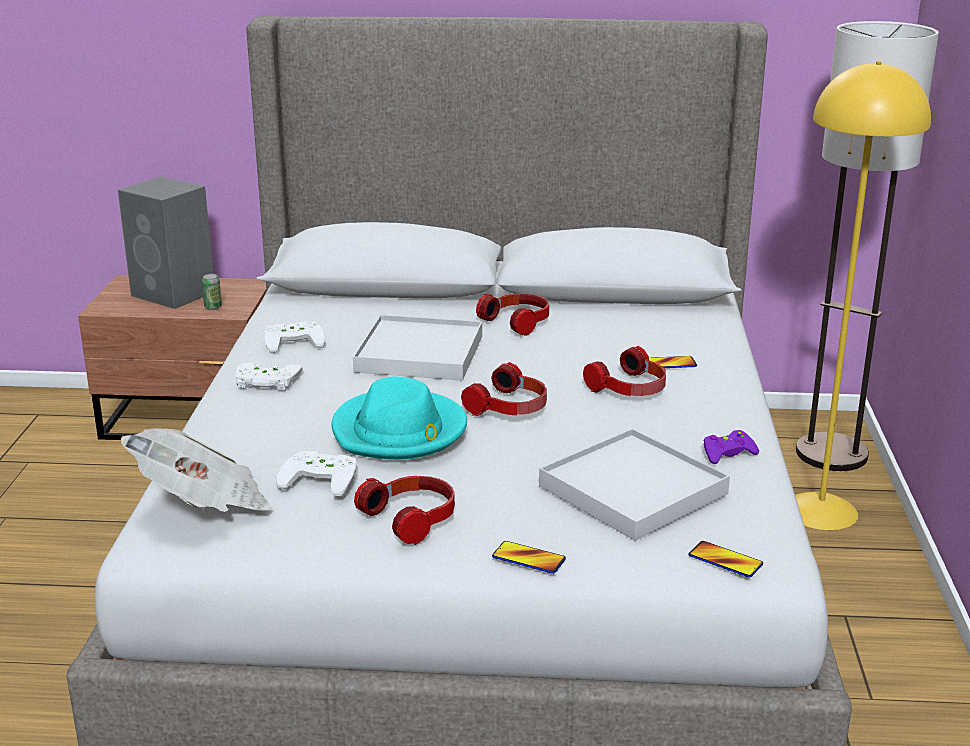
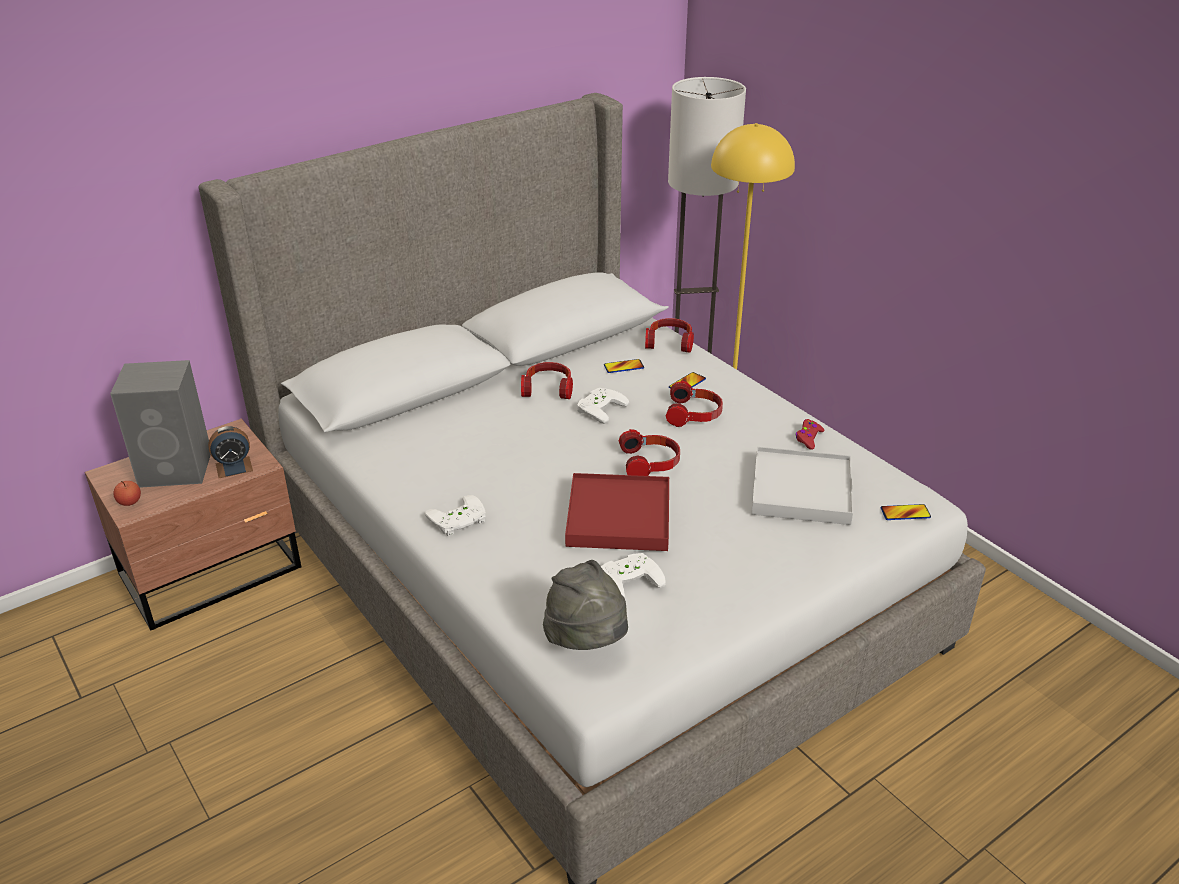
camera: 40 degrees left, 10 degrees up
newspaper [121,428,272,512] -> grey hat [543,560,628,650]
can [202,274,222,310] -> alarm clock [208,426,253,478]
white game controller [264,322,325,353] -> white game controller moved to [577,388,629,424]
turquoise hat [331,377,467,460] -> red tray [565,473,669,551]
white tray [353,315,482,381] -> none
headphones [354,476,455,545] -> headphones moved to [645,318,694,353]
phone [492,541,566,574] -> phone moved to [604,359,644,373]
purple game controller [703,430,759,464] -> red game controller [795,419,824,450]
none -> apple [113,481,141,506]

